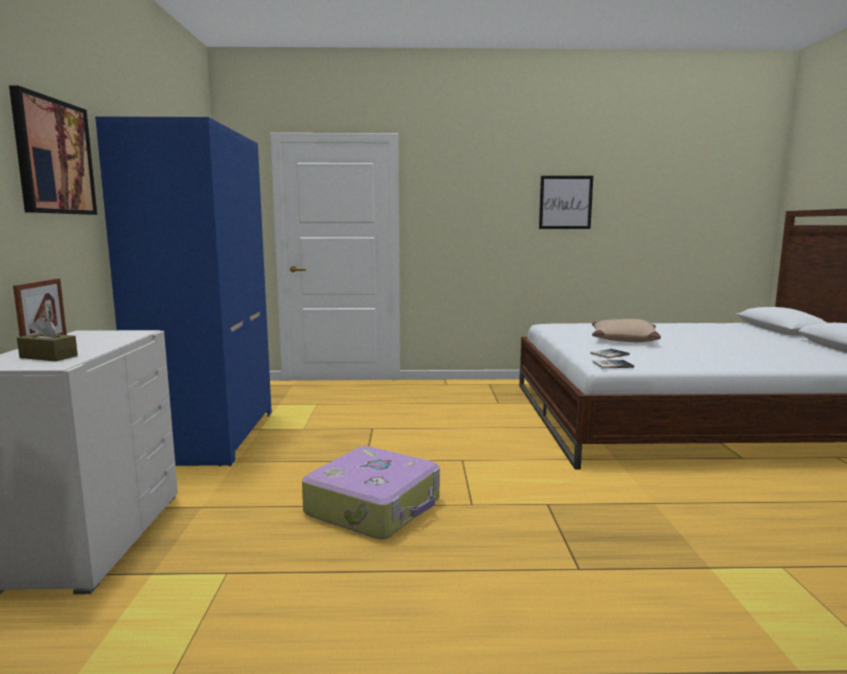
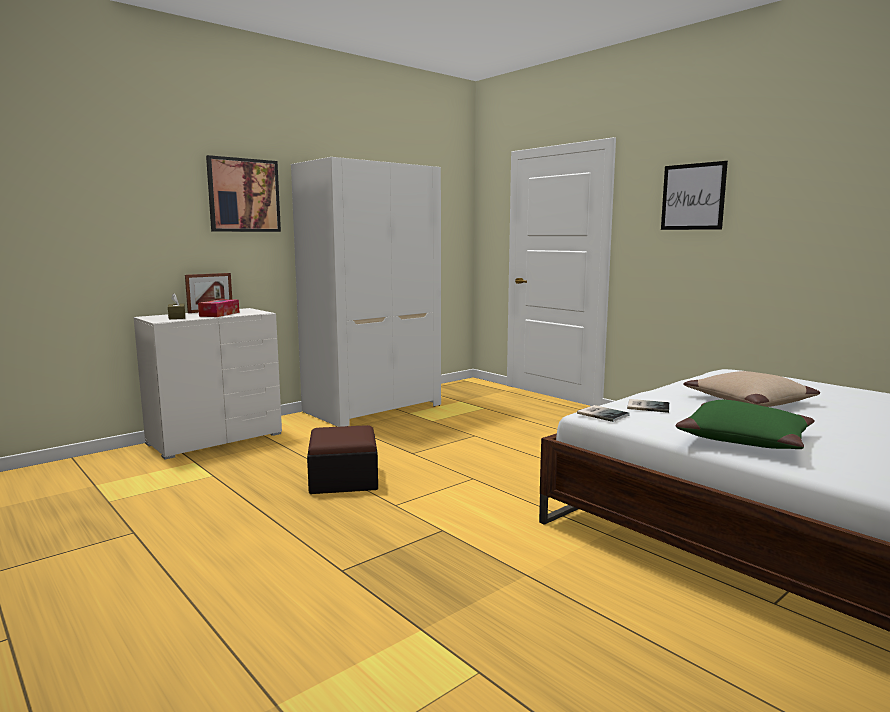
camera: 50 degrees right, 0 degrees up
blue wardrobe [95,116,272,466] -> white wardrobe [291,157,441,427]
suitcase [302,446,440,539] -> ottoman [307,425,378,494]
picture [539,176,593,229] -> picture moved to [661,161,728,230]
none -> tissue box [198,299,239,317]
none -> green pillow [676,400,815,449]

